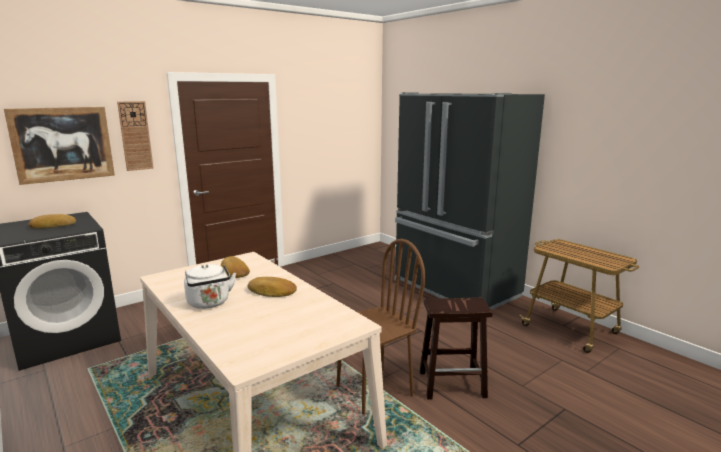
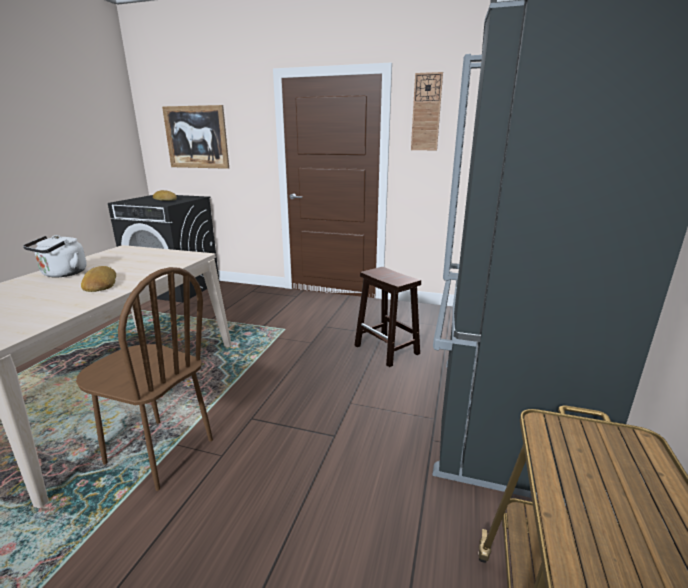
camera: 55 degrees right, 5 degrees up
wall clock [117,101,154,171] -> wall clock moved to [411,72,443,150]
bread [221,256,250,278] -> none
brown stool [420,297,492,400] -> brown stool moved to [354,267,421,367]

